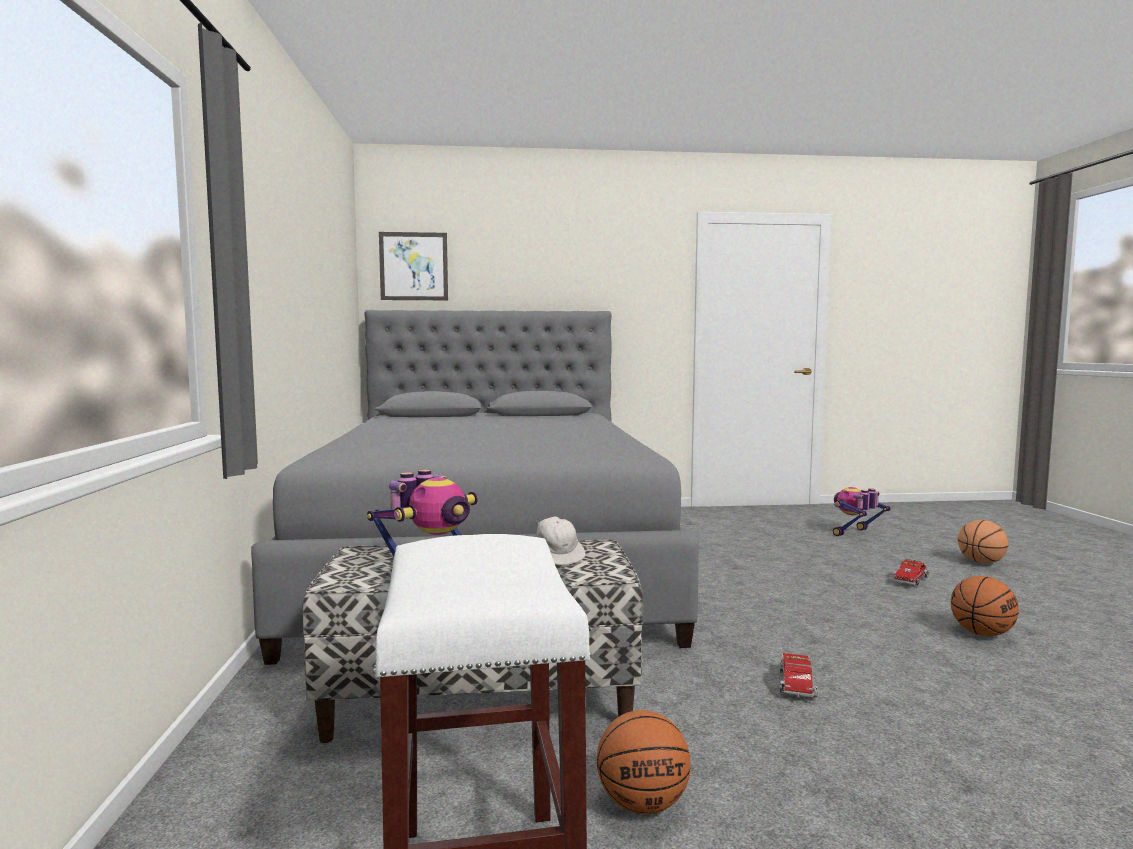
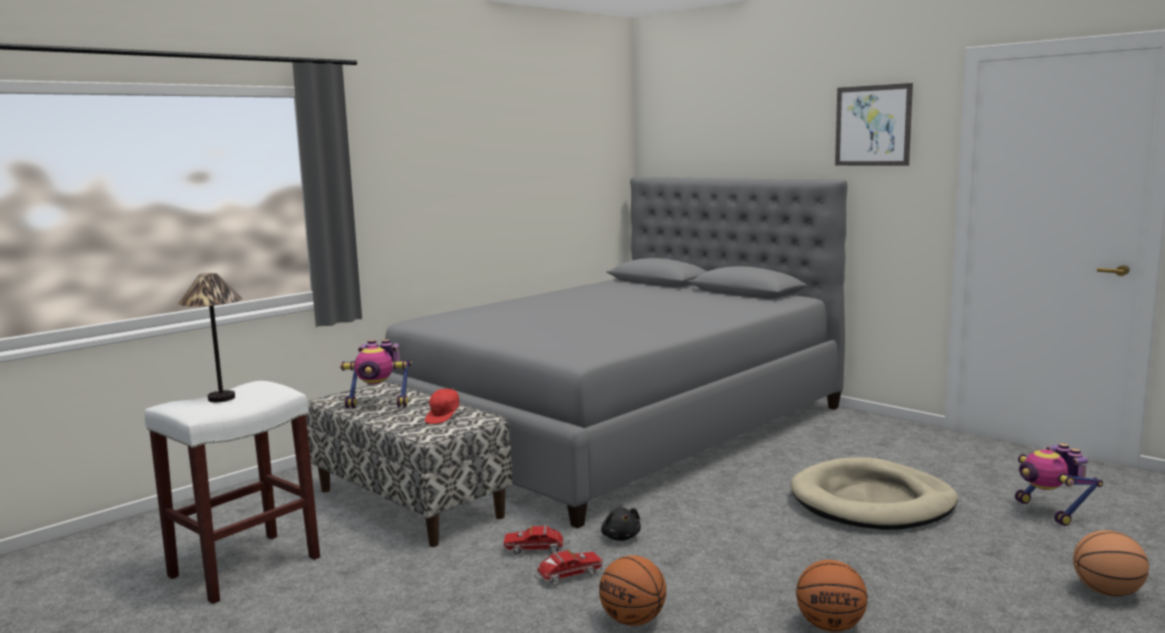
camera: 50 degrees right, 5 degrees up
picture [379,232,448,300] -> picture moved to [835,83,913,166]
white cap [536,516,586,565] -> red cap [425,389,459,424]
basketball [597,710,691,814] -> basketball moved to [599,555,666,626]
toy robot [833,487,891,536] -> toy robot turned 120 degrees counterclockwise [1015,443,1103,526]
toy truck [893,559,929,585] -> toy truck moved to [503,525,570,554]
none -> table lamp [179,273,242,402]
none -> black plush toy [601,508,641,541]
none -> beige dog bed [791,457,958,530]

